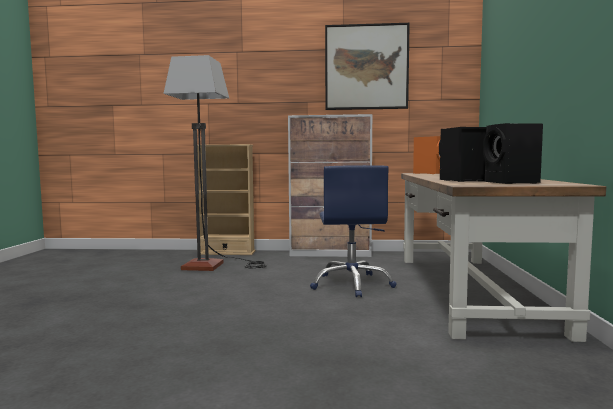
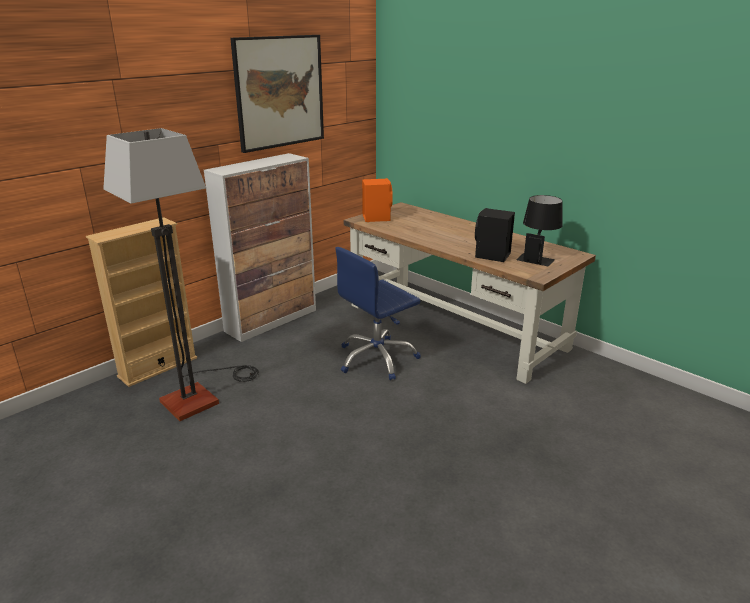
camera: 50 degrees left, 20 degrees up
blue office chair [310,165,397,297] -> blue office chair turned 105 degrees clockwise [335,247,421,380]
black speaker [483,123,543,184] -> black table lamp [516,195,563,267]

